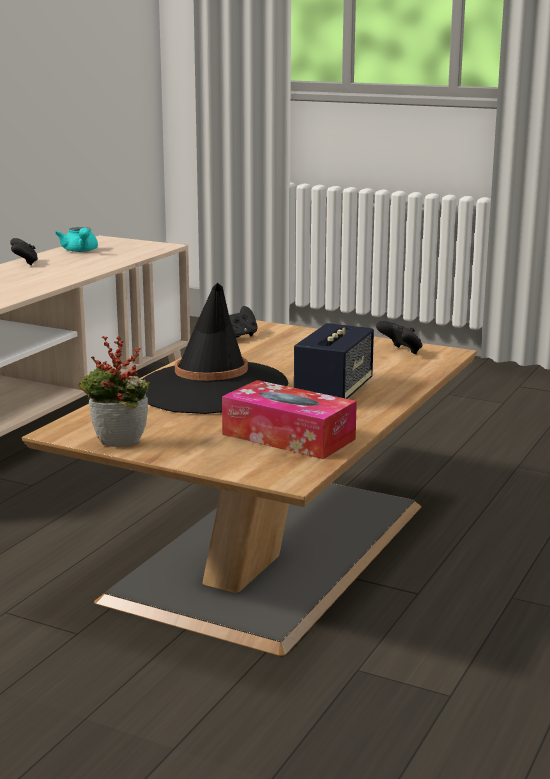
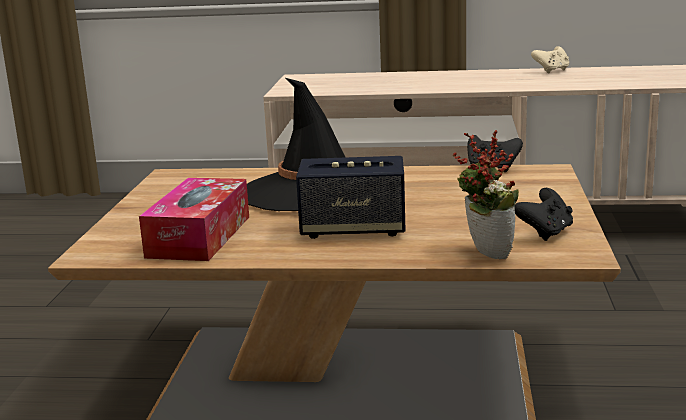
camera: 70 degrees right, 0 degrees up
black game controller [10,238,38,265] -> beige game controller [531,46,569,73]
turquoise teapot [55,227,98,252] -> none
potted plant [79,336,150,447] -> potted plant moved to [452,130,519,259]

